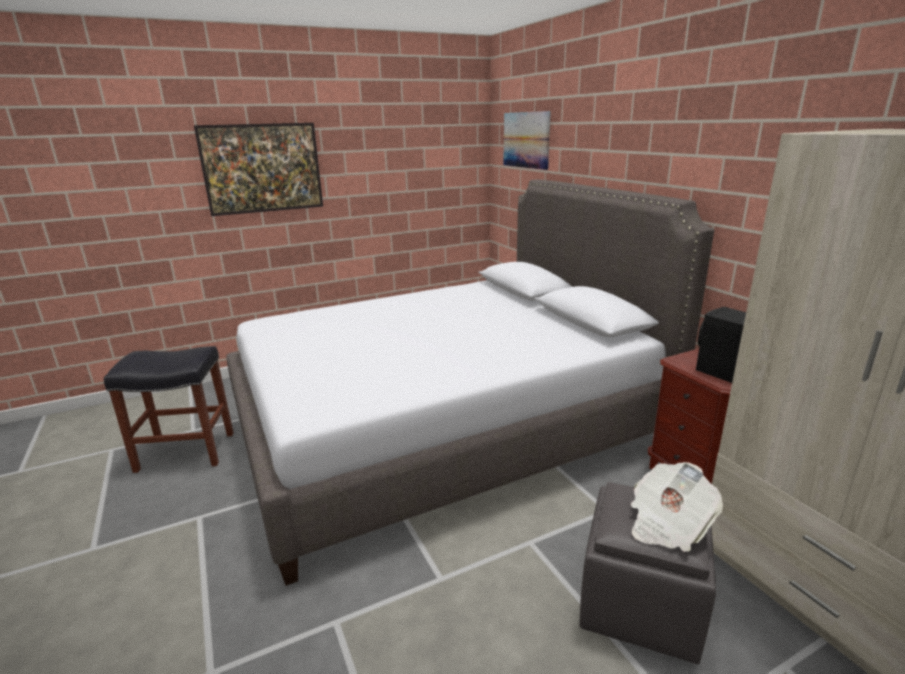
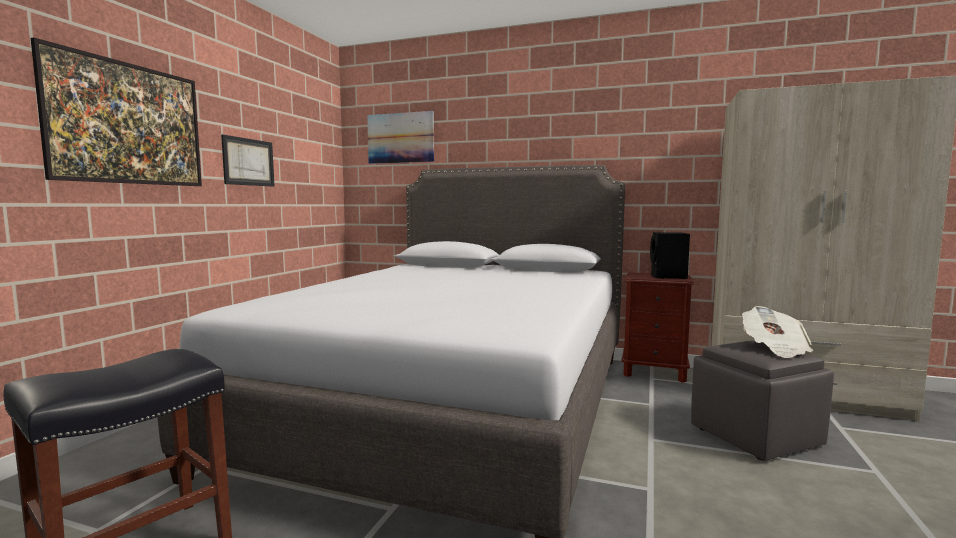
camera: 45 degrees left, 15 degrees down
none -> picture [221,135,274,187]

